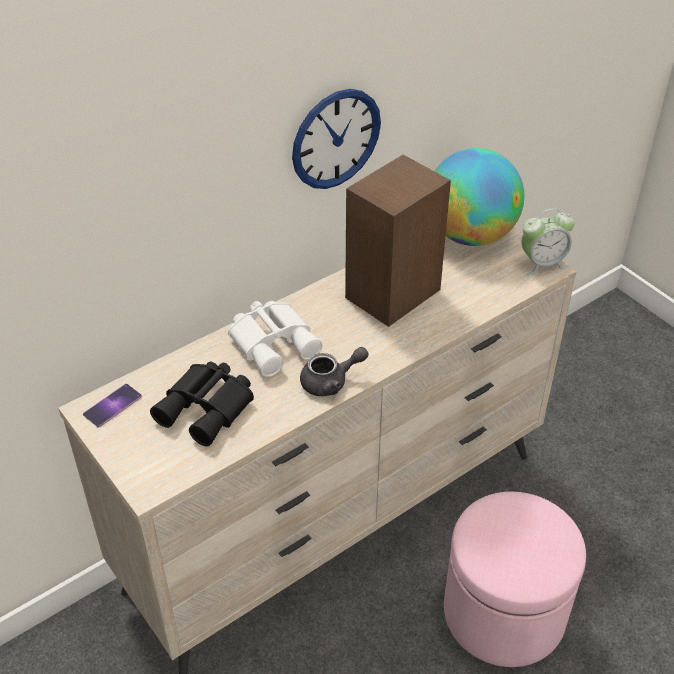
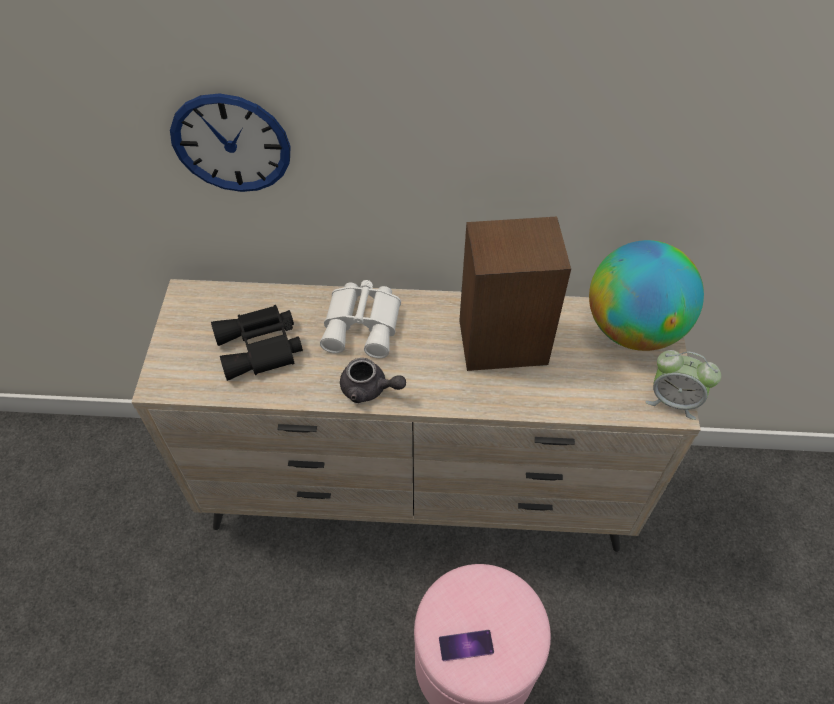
camera: 40 degrees right, 10 degrees up
phone [83,384,142,427] -> phone moved to [439,630,494,661]
wall clock [292,89,381,189] -> wall clock moved to [170,93,291,192]

